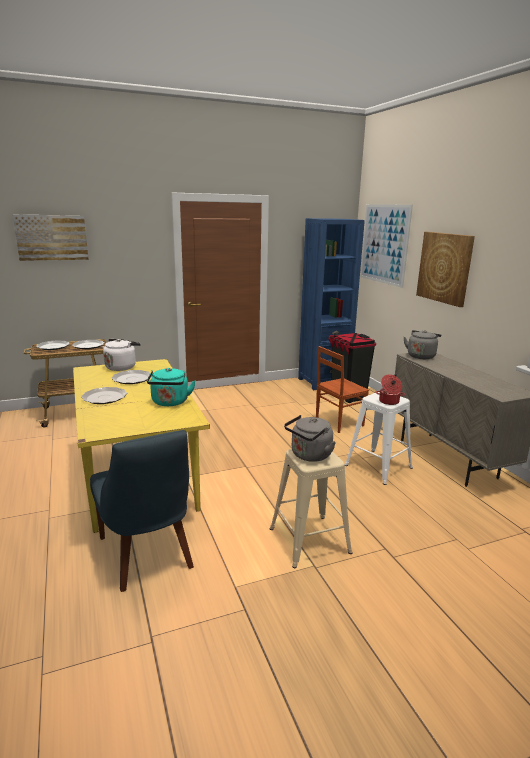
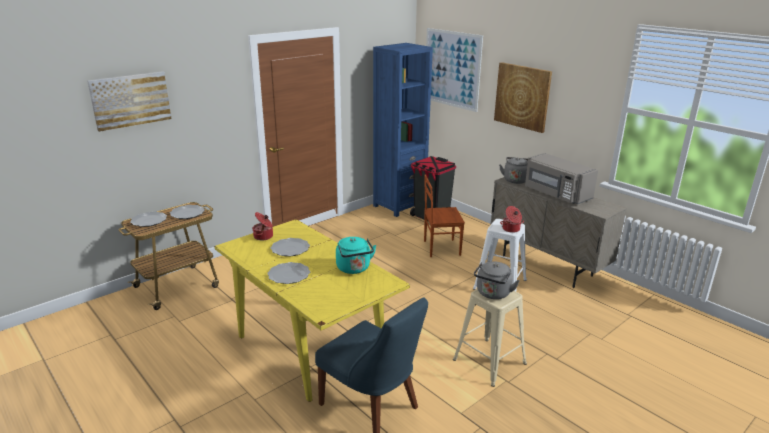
camera: 20 degrees left, 5 degrees up
white kettle [102,339,141,371] -> cooking pot [253,212,273,241]
brown chair [316,346,369,433] -> brown chair turned 45 degrees clockwise [424,174,465,257]
none -> grey microwave [525,153,598,204]

